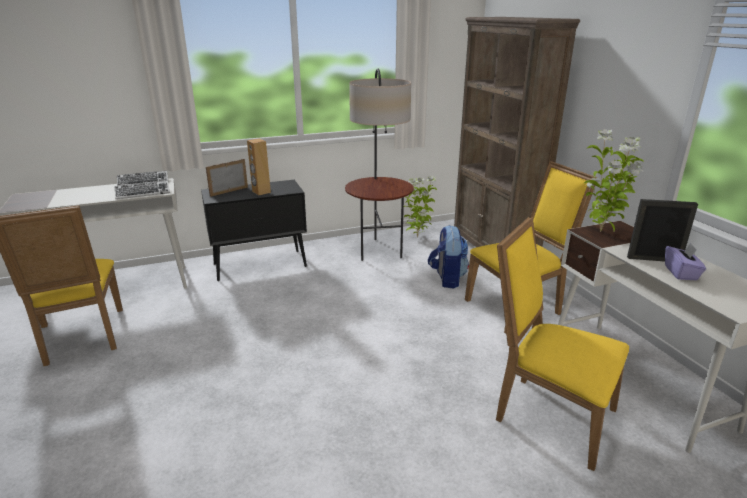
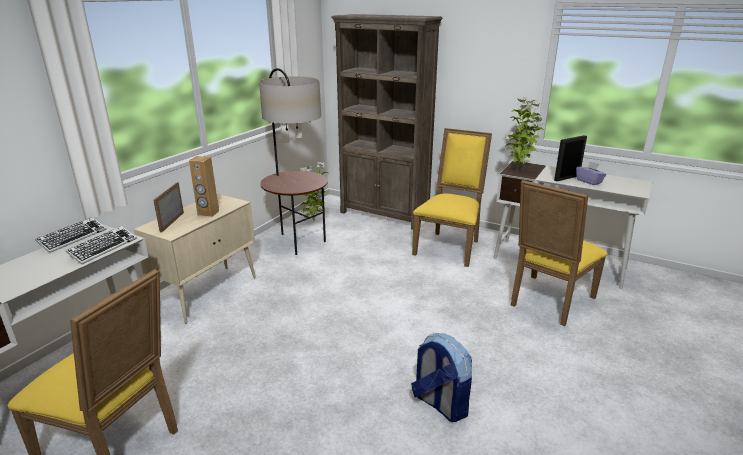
camera: 40 degrees left, 0 degrees up
black cabinet [201,180,307,281] -> beige cabinet [134,194,256,324]
backpack [428,225,469,288] -> backpack moved to [411,333,472,422]
yellow chair [496,217,629,471] -> yellow chair turned 45 degrees counterclockwise [511,180,608,326]

